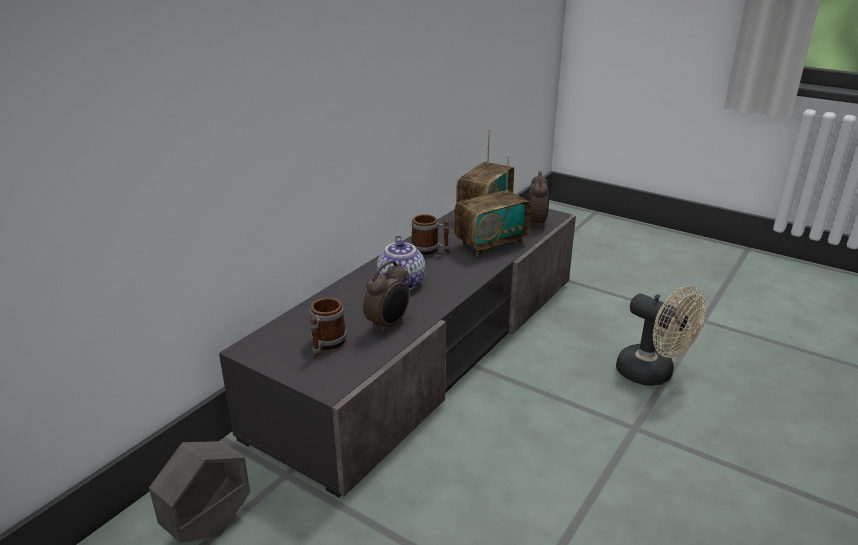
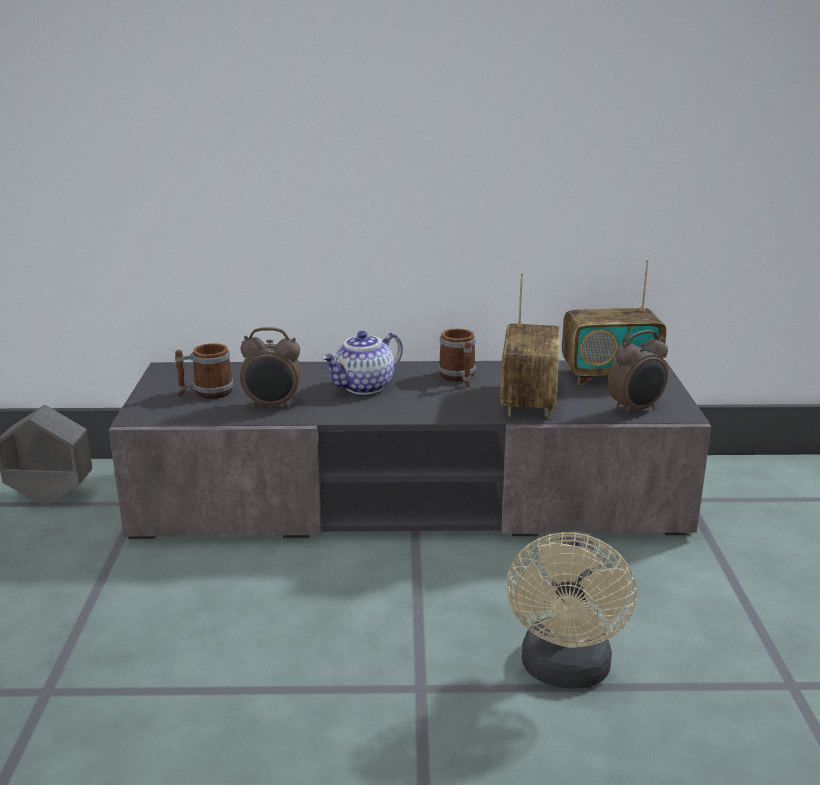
camera: 55 degrees right, 5 degrees down
radio [454,156,531,257] -> radio turned 105 degrees counterclockwise [500,273,560,419]

